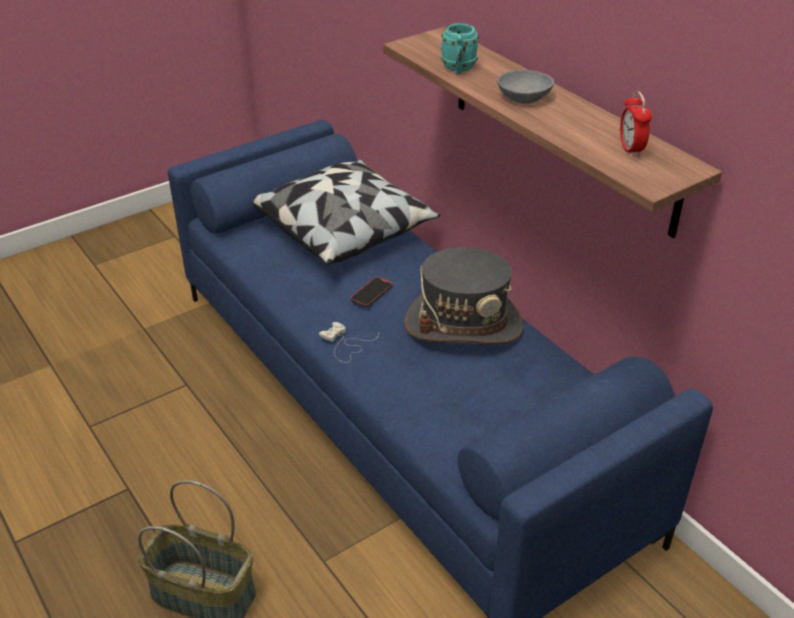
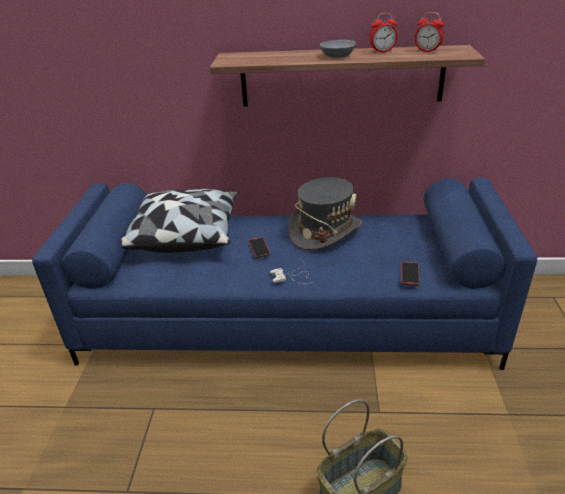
camera: 50 degrees left, 5 degrees down
turquoise mug [441,23,479,75] -> none
none -> alarm clock [370,13,398,53]
none -> phone [401,262,420,286]

